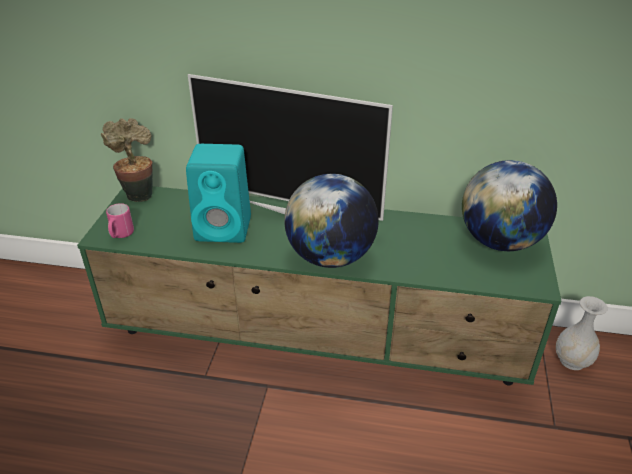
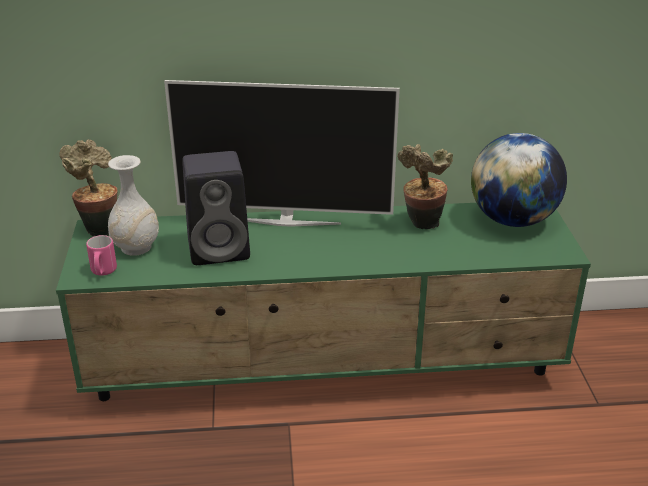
camera: 15 degrees left, 5 degrees down
turquoise speaker [186,144,251,243] -> black speaker [182,151,250,265]
globe [284,174,379,268] -> none
white vase [556,296,608,370] -> white vase moved to [108,155,159,256]
none -> potted plant [397,144,453,229]

